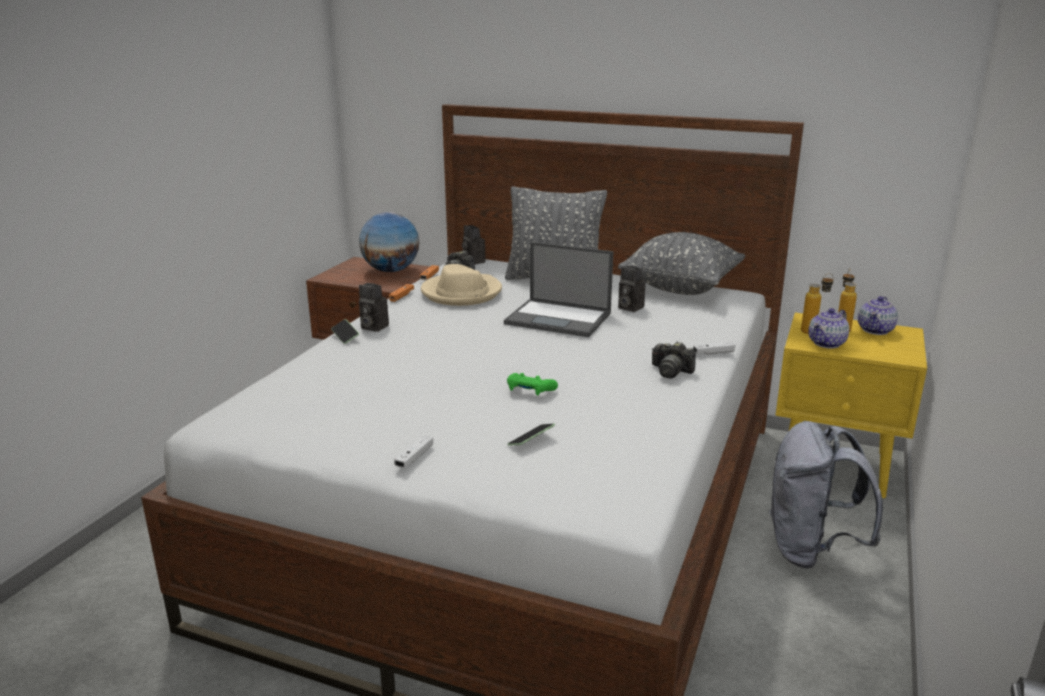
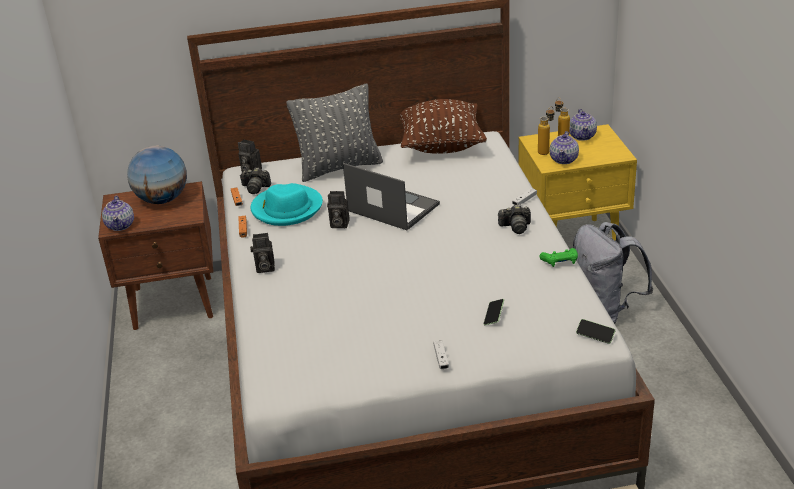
camera: 30 degrees left, 10 degrees up
phone [331,319,359,344] -> phone moved to [576,319,615,344]
beige hat [421,264,502,306] -> turquoise hat [251,183,323,226]
laptop [504,242,614,337] -> laptop turned 135 degrees counterclockwise [343,163,440,230]
green game controller [507,373,558,396] -> green game controller moved to [539,248,578,267]
grey pillow [618,232,745,295] -> brown pillow [400,99,487,153]
camera [618,266,645,312] -> camera moved to [327,191,350,228]
none -> teapot [102,196,134,231]

